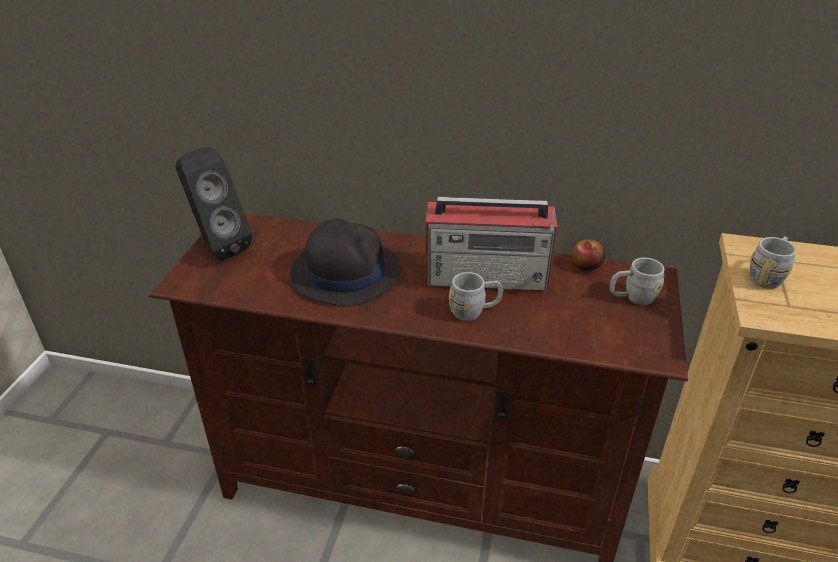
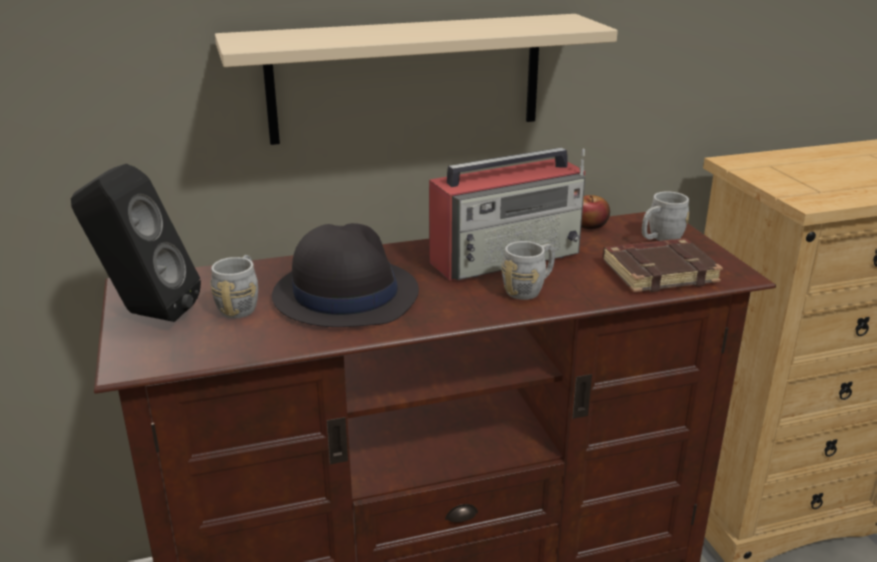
camera: 30 degrees left, 10 degrees down
grey mug [750,236,796,289] -> grey mug moved to [210,255,258,318]
none -> beige shelf [215,14,618,145]
none -> brown book [603,238,723,292]

